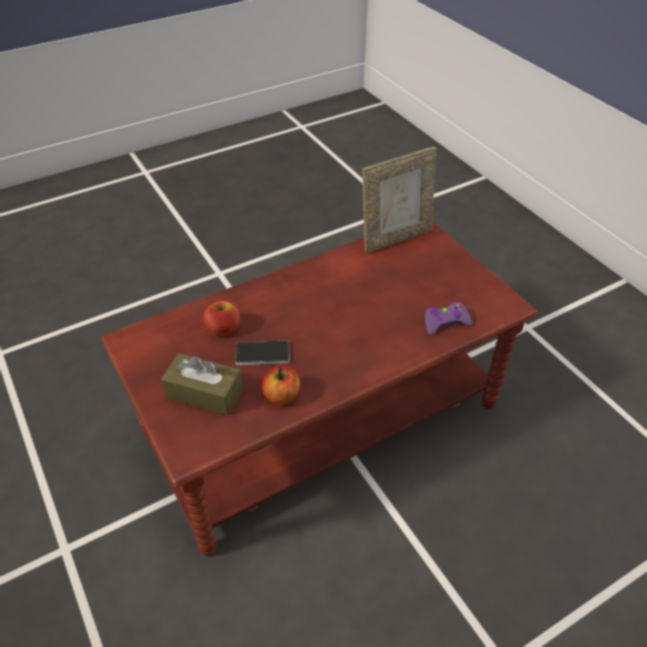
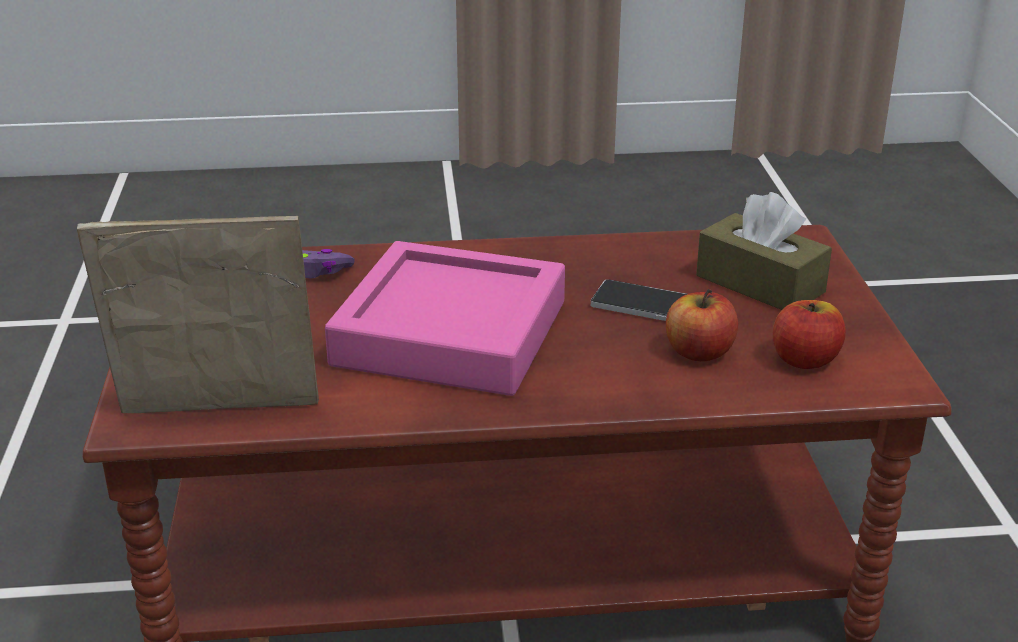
camera: 155 degrees left, 15 degrees down
apple [262,365,300,405] -> apple moved to [773,300,846,369]
none -> pink tray [325,241,565,396]

